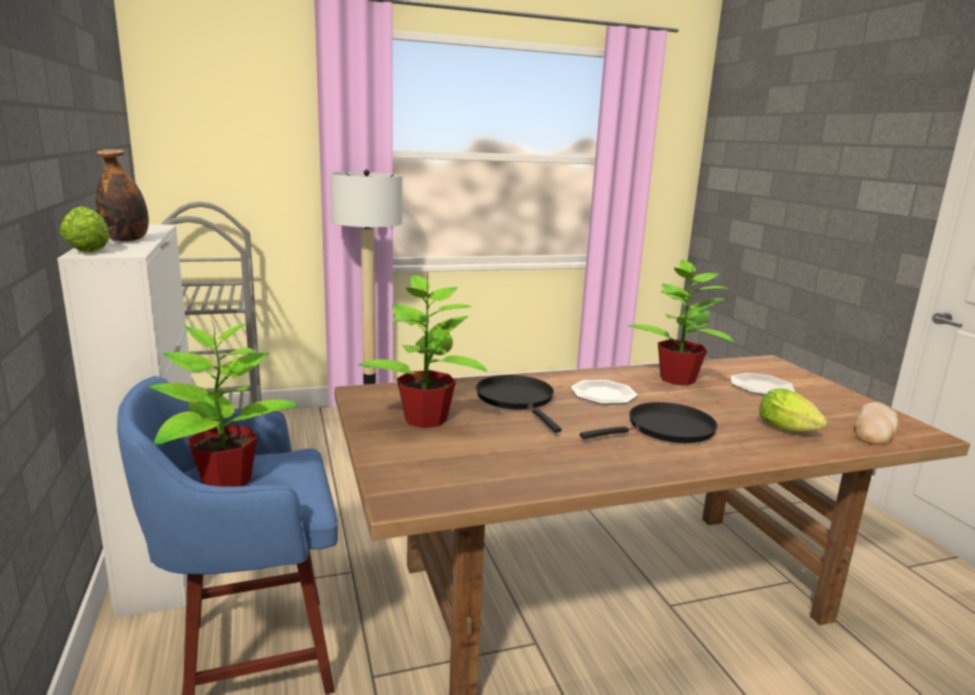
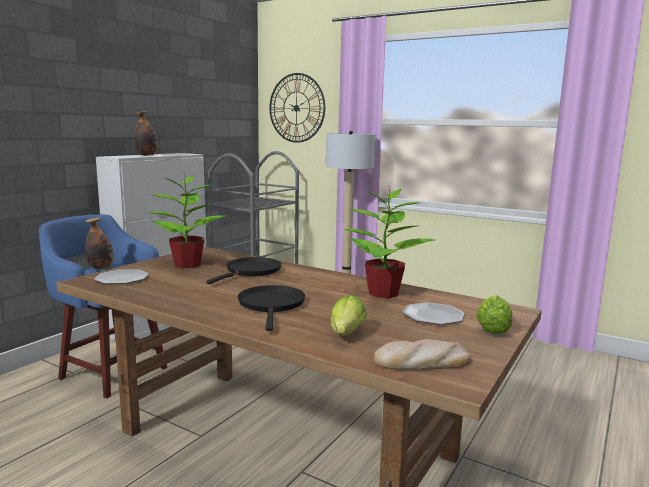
camera: 50 degrees right, 5 degrees down
lettuce [60,206,110,252] -> lettuce moved to [476,295,512,334]
potted plant [148,322,299,487] -> bottle [85,217,114,269]
plate [571,380,638,404] -> plate moved to [94,269,149,284]
black frying pan [580,402,718,443] -> black frying pan turned 120 degrees counterclockwise [238,285,305,331]
none -> wall clock [269,73,325,143]

